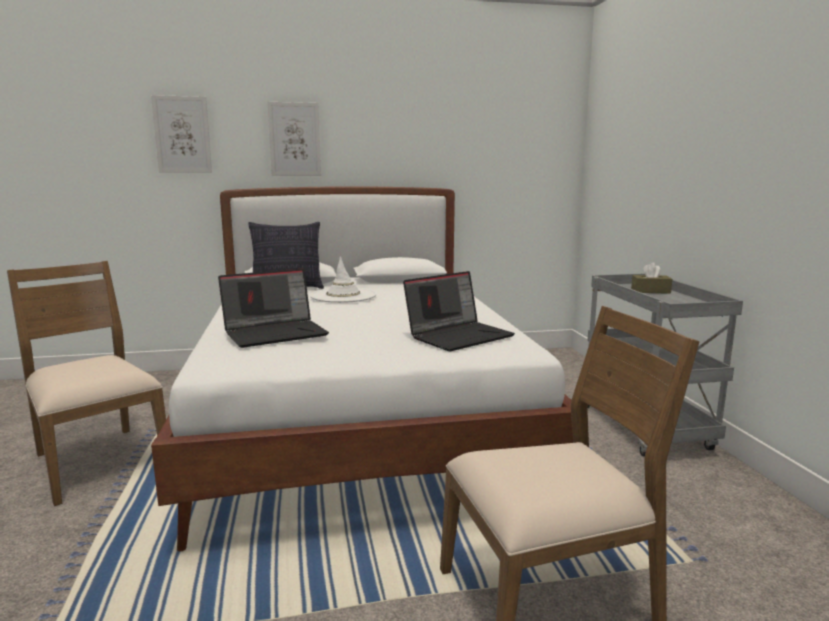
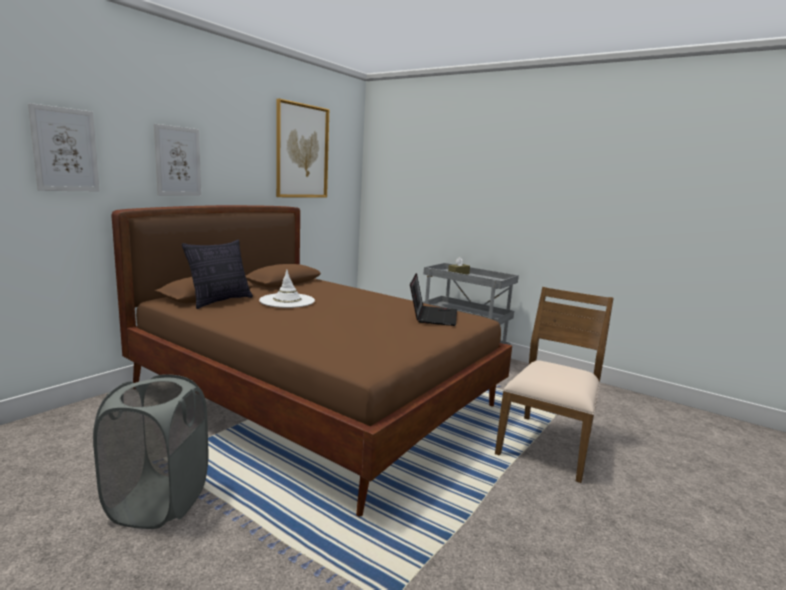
camera: 45 degrees left, 0 degrees up
brown chair [7,261,166,506] -> grey laundry basket [93,374,208,529]
white bed [151,186,573,552] -> brown bed [111,205,512,517]
laptop [218,268,329,348] -> none
none -> picture [276,99,329,198]

